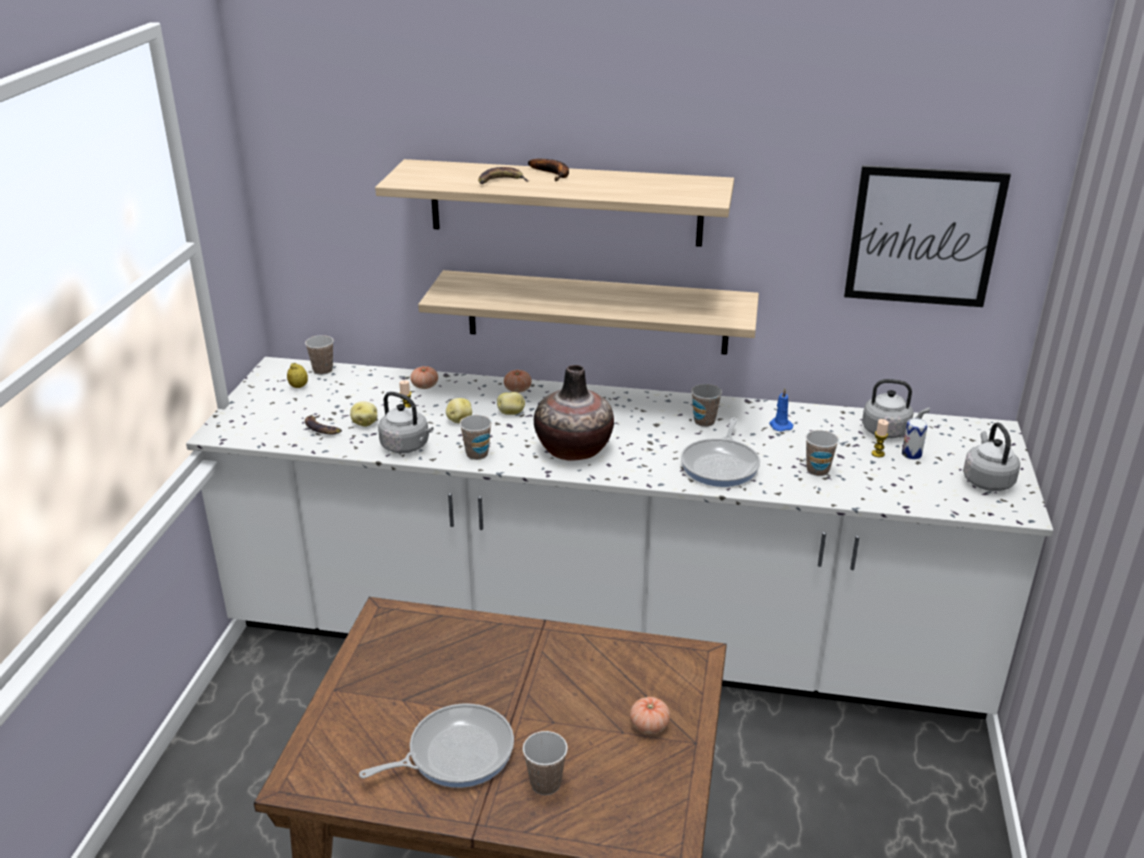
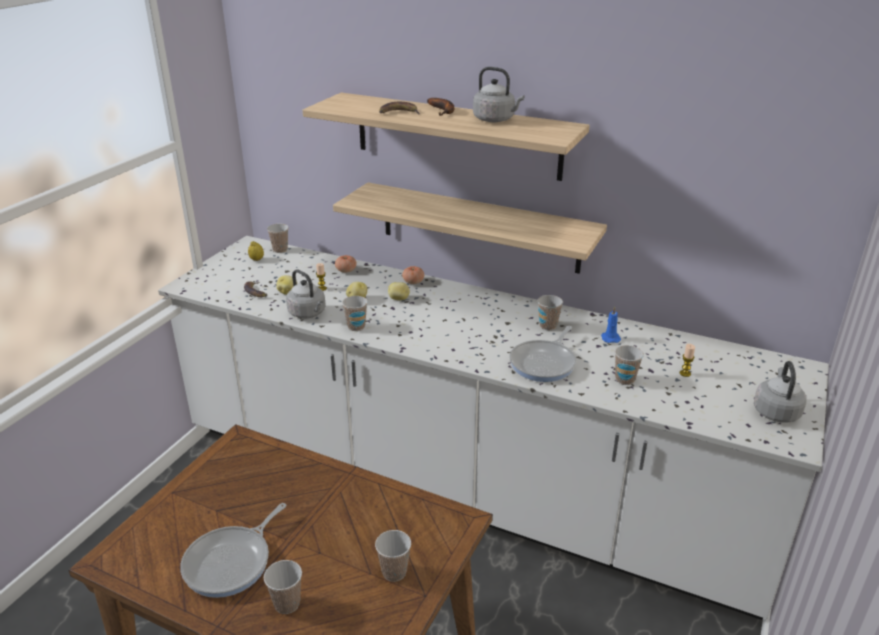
camera: 15 degrees right, 0 degrees up
frying pan [359,704,514,788] -> frying pan turned 135 degrees clockwise [180,503,286,598]
vase [534,365,614,461] -> none
tomato [630,697,670,734] -> cup [375,530,411,582]
picture [844,165,1011,307] -> none
grey kettle [862,379,930,438] -> grey kettle moved to [473,67,525,122]
can [902,418,928,459] -> none

